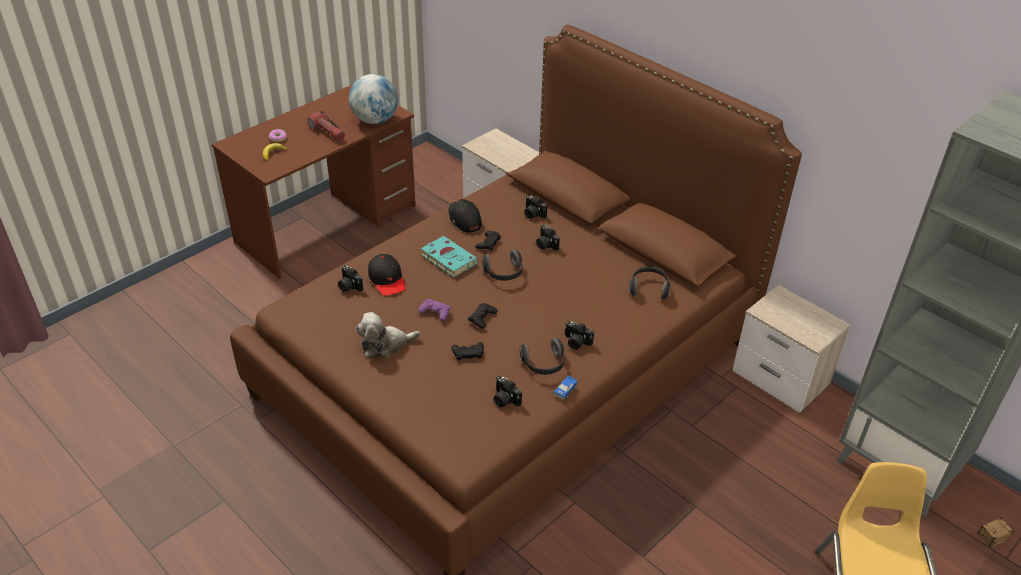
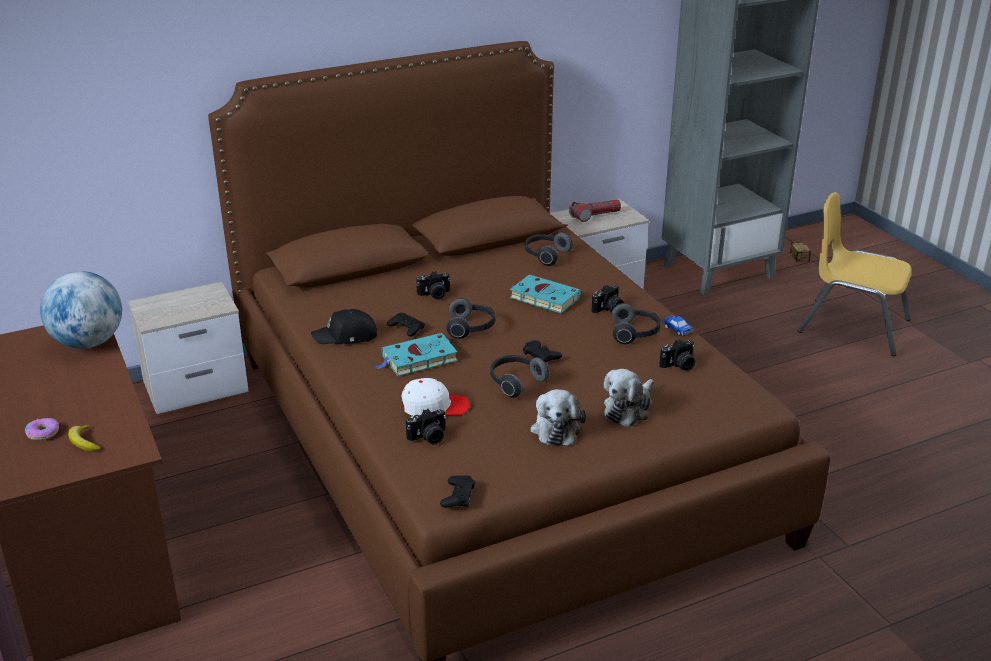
camera: 70 degrees left, 10 degrees down
flashlight [307,111,345,141] -> flashlight moved to [569,199,621,222]
black cap [368,254,406,296] -> white cap [401,378,469,416]
purple game controller [418,299,451,321] -> headphones [490,355,549,398]
black game controller [451,342,484,361] -> black game controller moved to [440,475,476,507]
camera [524,195,547,219] -> none
none -> turquoise book [510,275,581,314]
none -> plush toy [604,369,654,427]

